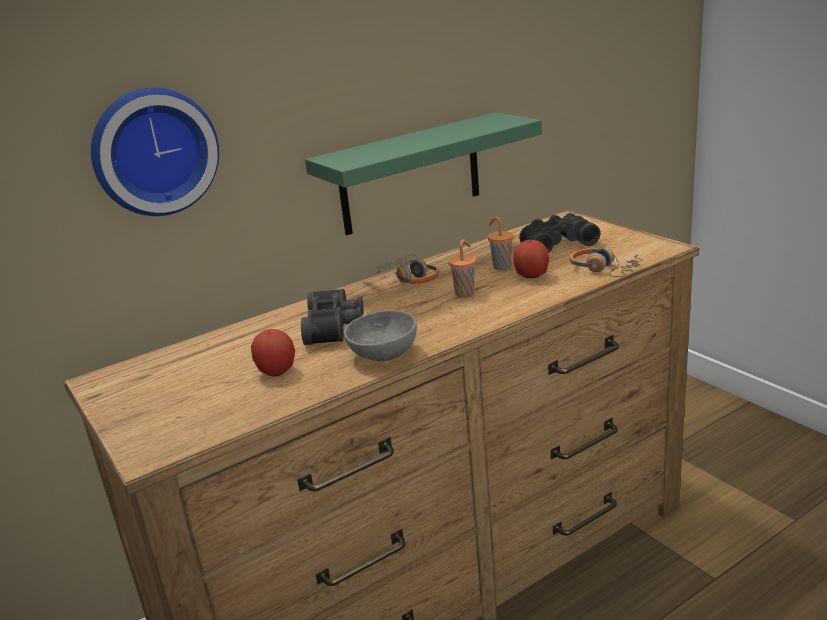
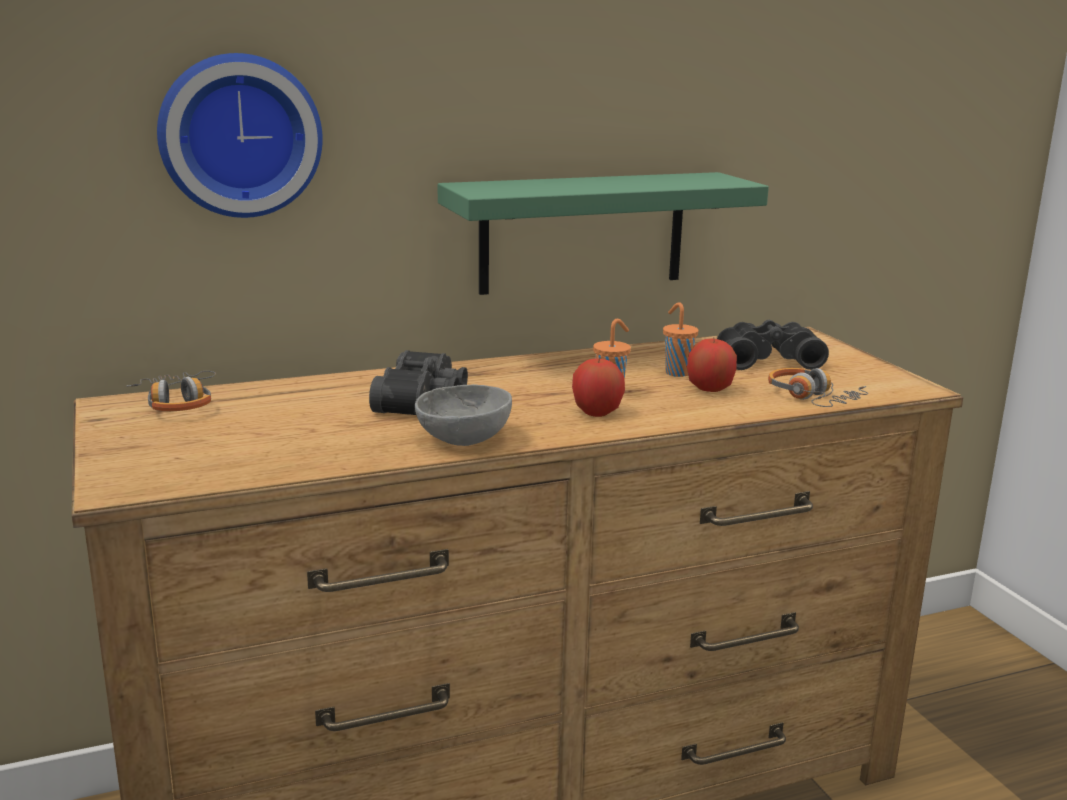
camera: 10 degrees right, 5 degrees down
apple [251,329,295,377] -> apple moved to [572,357,625,417]
headphones [374,254,439,284] -> headphones moved to [126,371,216,411]

